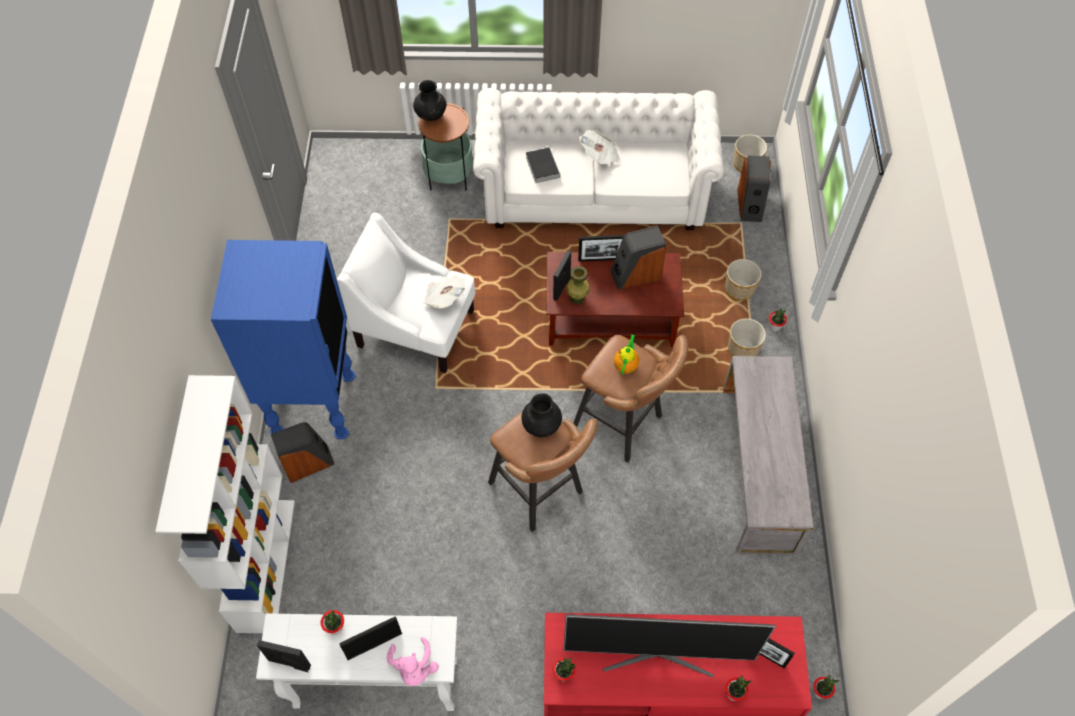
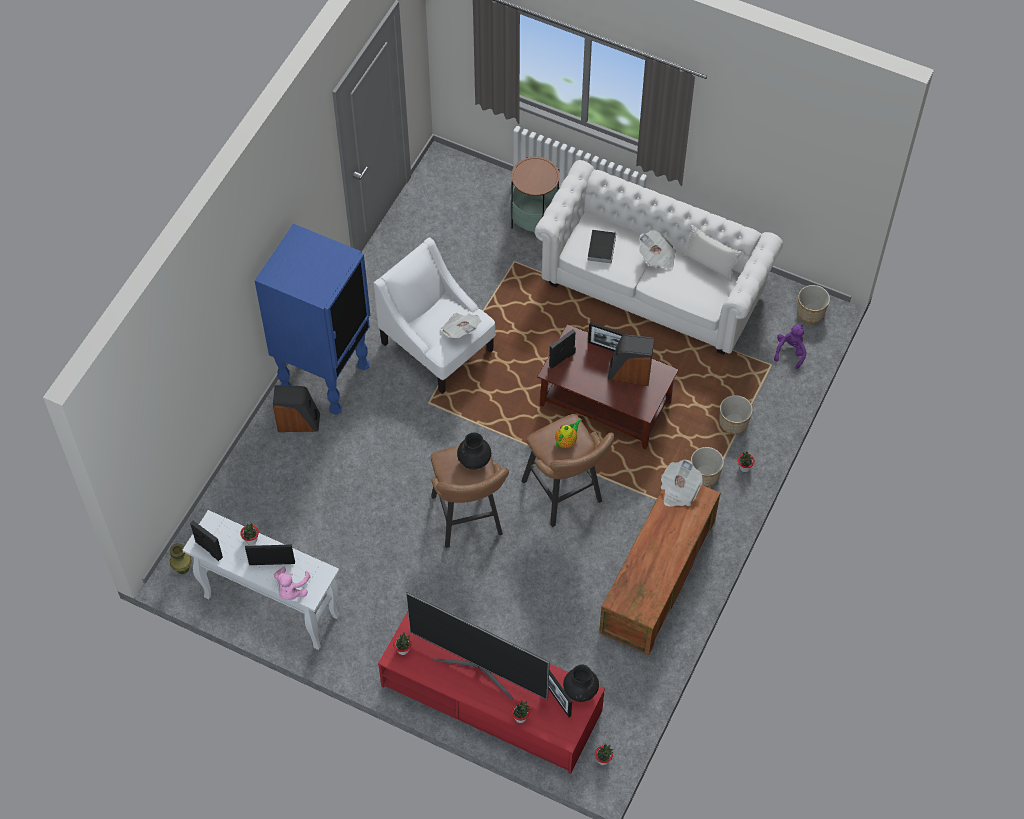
camera: 25 degrees right, 0 degrees up
white bookcase [155,375,295,633] -> none
black vase [413,80,447,121] -> black vase moved to [563,665,599,702]
green vase [566,266,590,304] -> green vase moved to [170,543,192,574]
grey bench [723,356,814,554] -> brown bench [599,485,721,655]
speaker [737,155,771,222] -> purple plush toy [774,324,807,369]
none -> newspaper [661,460,703,506]
none -> white pillow [682,225,742,281]

